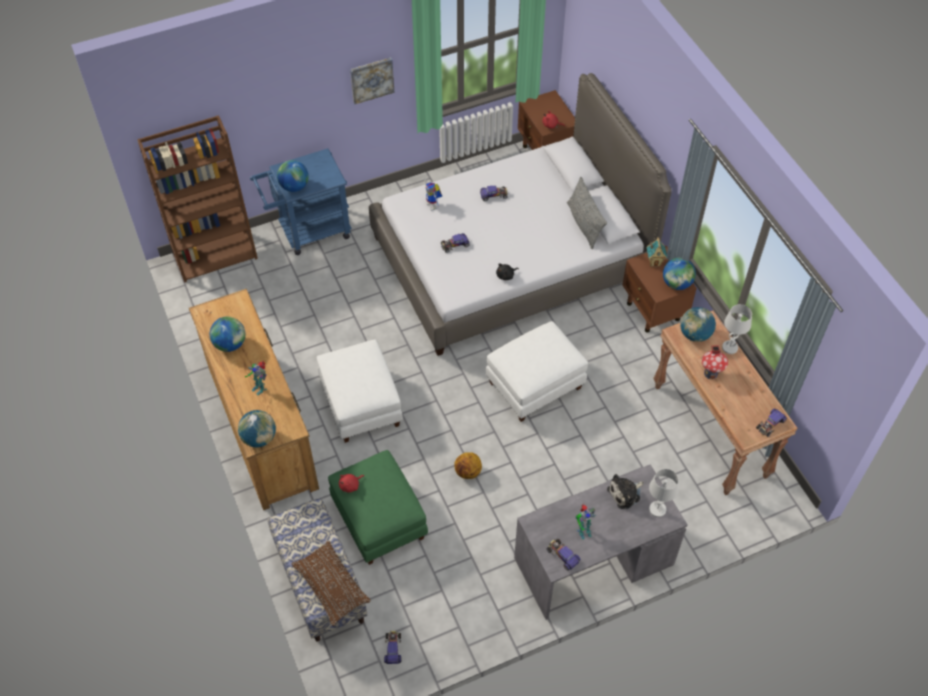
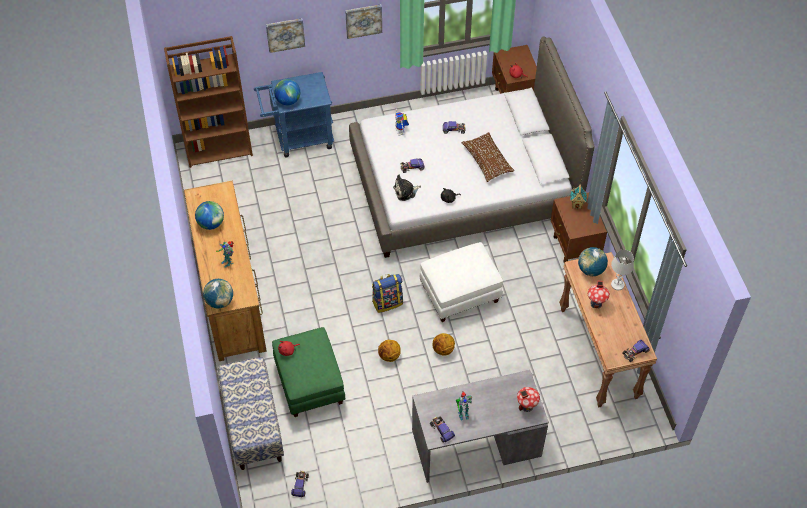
camera: 10 degrees right, 0 degrees up
brown pillow [291,541,371,626] -> brown pillow moved to [462,132,515,182]
white ottoman [317,339,403,443] -> none
grey pillow [567,177,607,249] -> none
plush toy [607,474,643,509] -> plush toy moved to [393,175,421,201]
white table lamp [649,469,678,517] -> toy house [517,387,540,412]
globe [663,257,696,290] -> none
none -> picture [266,18,305,53]
none -> backpack [372,274,403,313]
none -> basketball [432,333,455,356]

